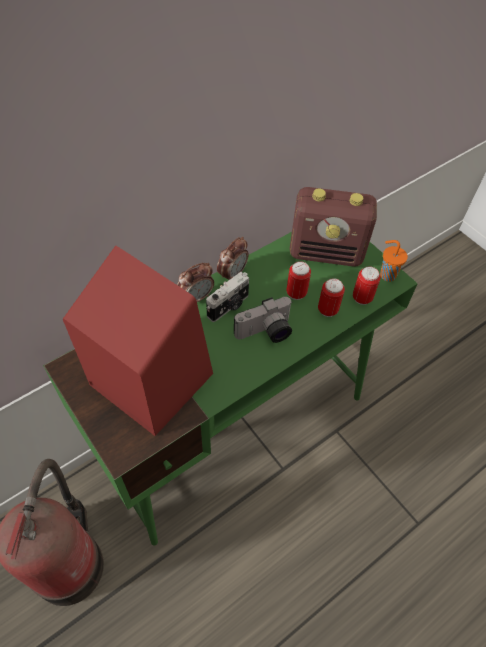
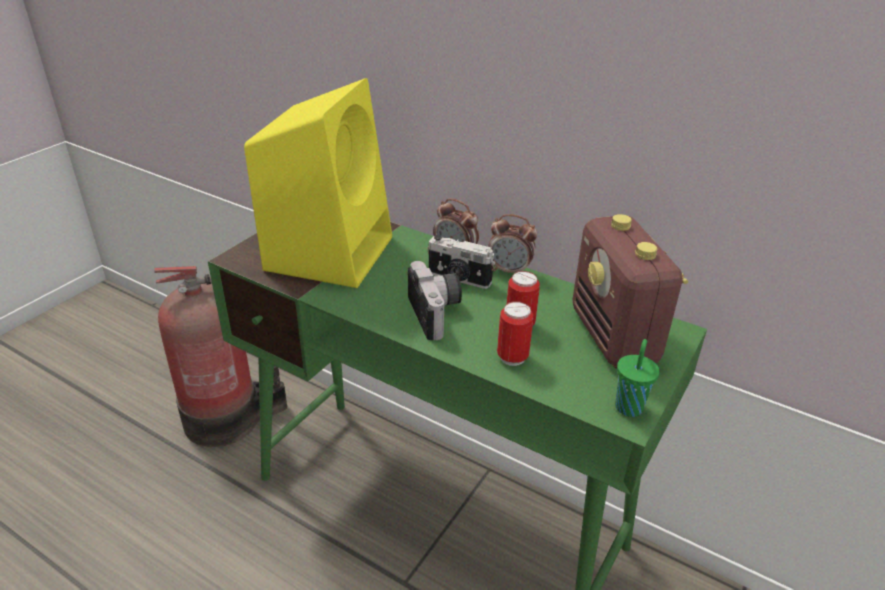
camera: 70 degrees right, 20 degrees down
red speaker [63,246,213,436] -> yellow speaker [244,78,392,288]
camera [234,297,293,343] -> camera turned 150 degrees counterclockwise [408,261,462,340]
can [353,266,381,305] -> none
orange cup [380,240,408,282] -> green cup [615,339,660,417]

